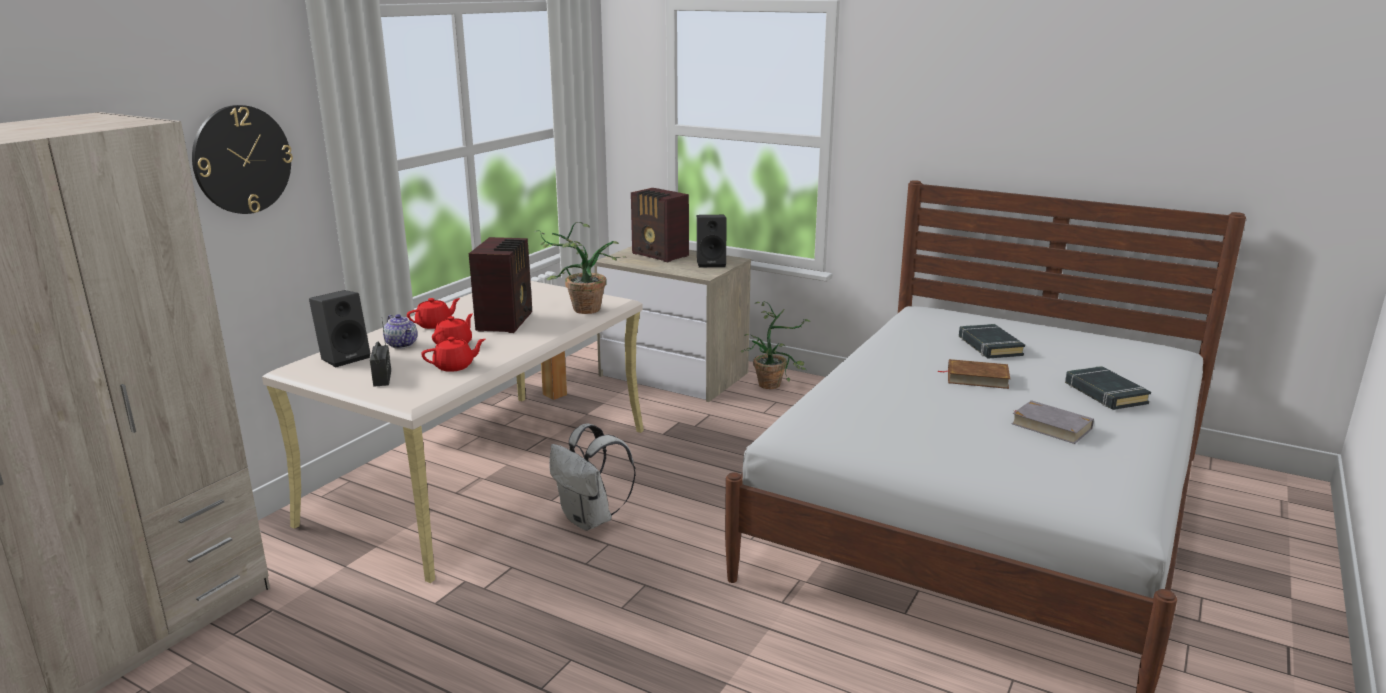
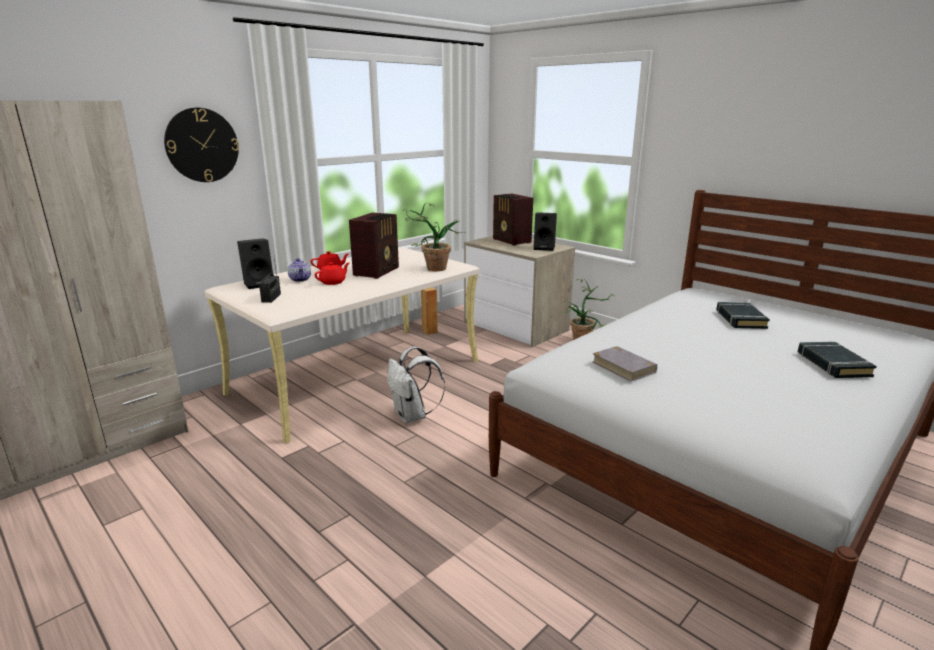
camera: 15 degrees right, 0 degrees up
red teapot [421,337,485,372] -> none
brown book [938,359,1010,389] -> none
grey book [1011,400,1094,444] -> grey book moved to [592,346,657,382]

